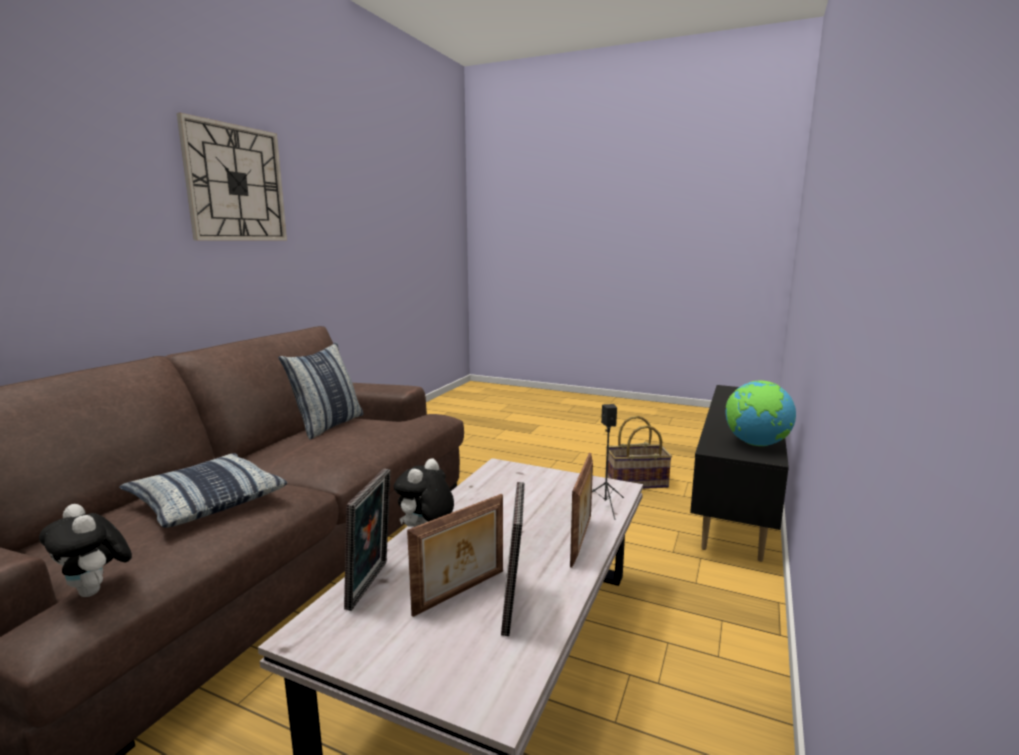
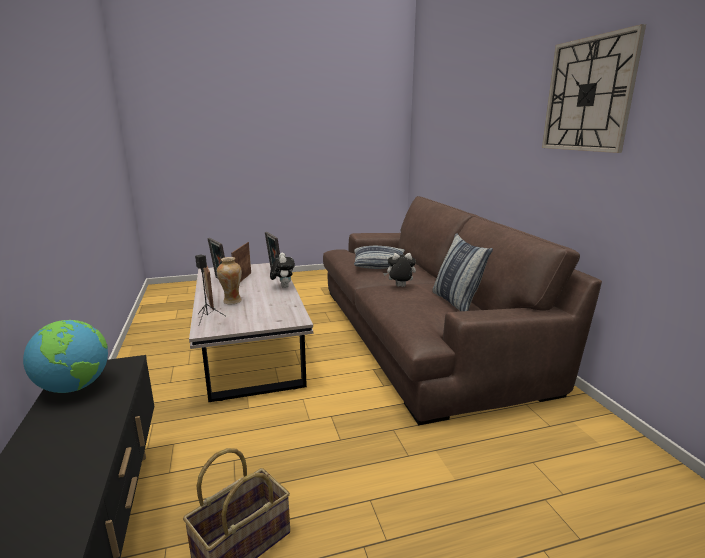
camera: 140 degrees right, 5 degrees up
plush toy [39,504,132,597] -> plush toy moved to [383,253,416,287]
none -> vase [217,257,242,304]

